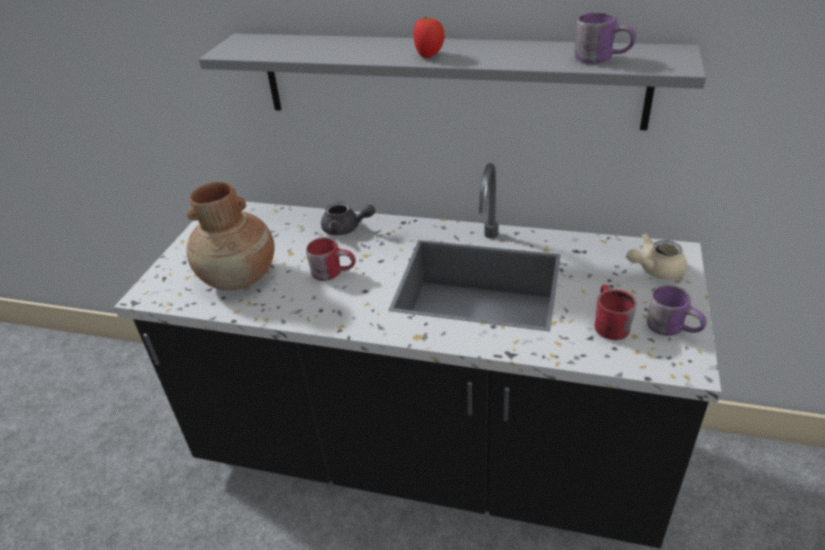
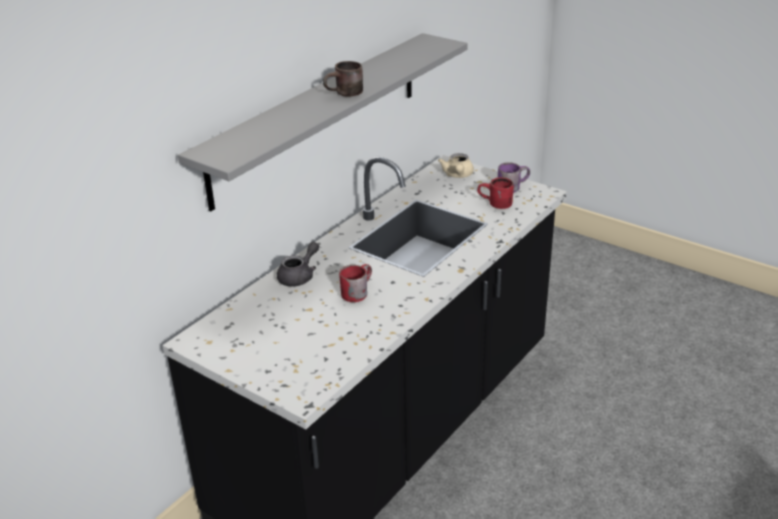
camera: 70 degrees left, 5 degrees down
brown vase [186,182,274,290] -> none
tomato [413,17,445,58] -> brown mug [323,61,363,97]
purple mug [575,12,636,64] -> none

